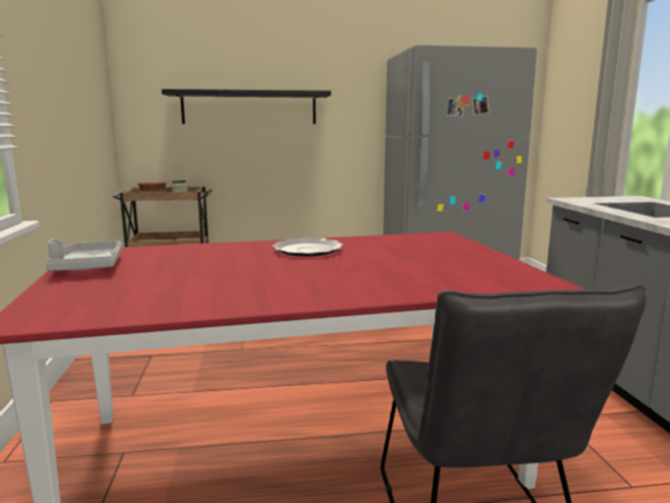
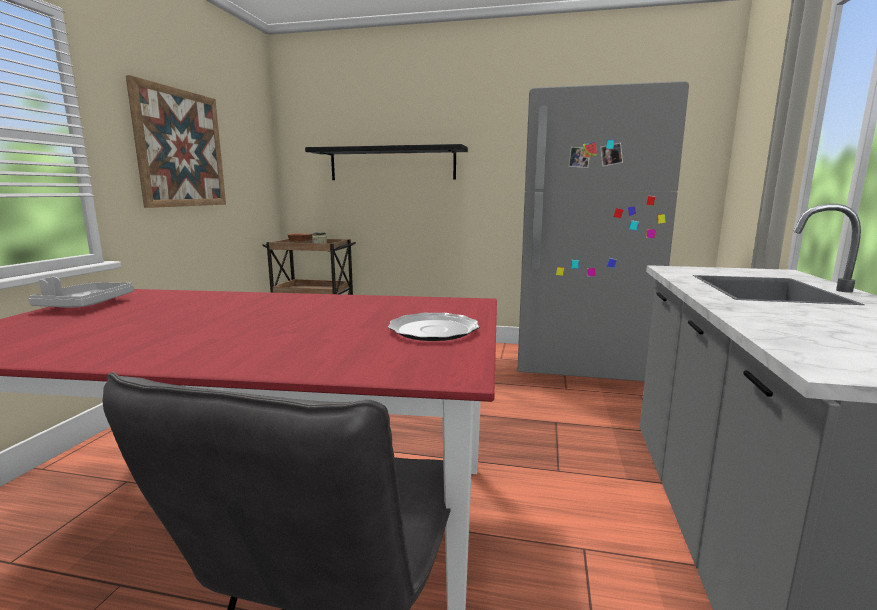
camera: 20 degrees right, 0 degrees up
plate [272,238,343,257] -> plate moved to [388,313,479,341]
none -> picture [126,75,226,208]

